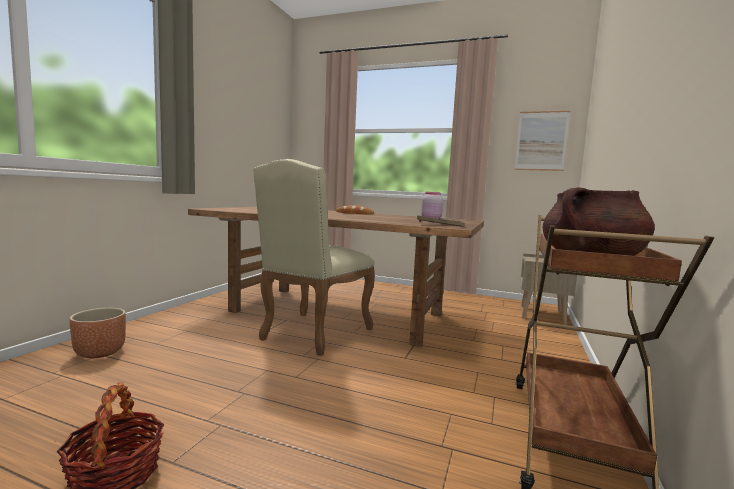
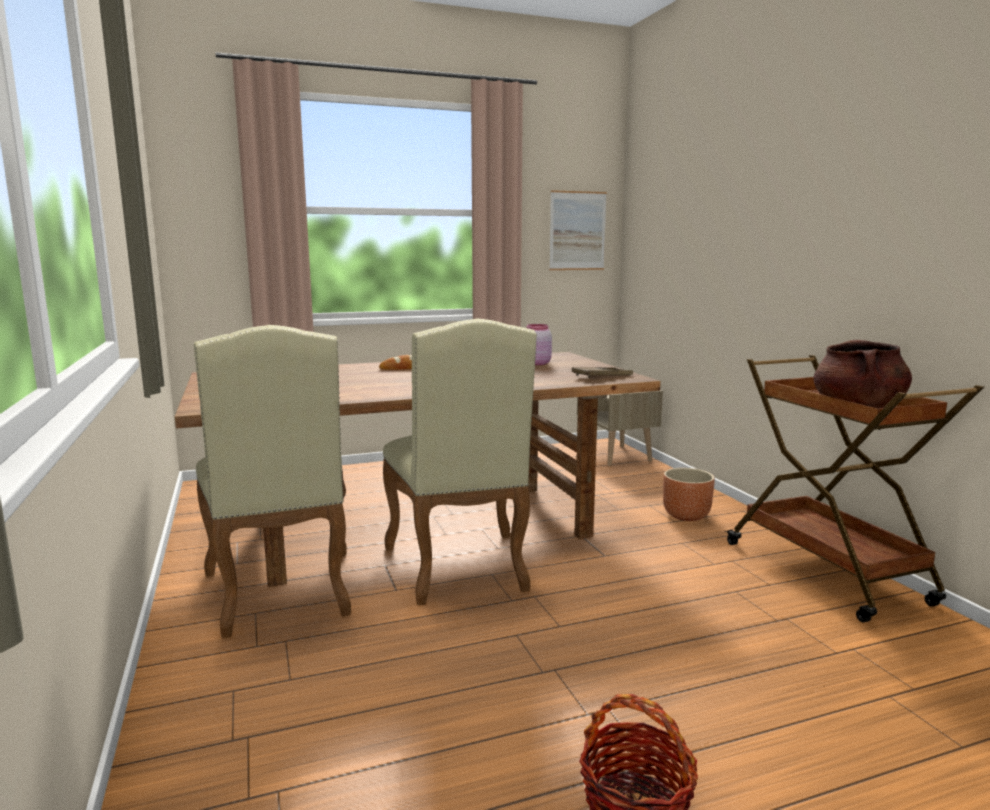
camera: 40 degrees left, 5 degrees up
brown planter [69,308,126,358] -> brown planter moved to [663,468,715,521]
none -> beige chair [194,325,351,638]

